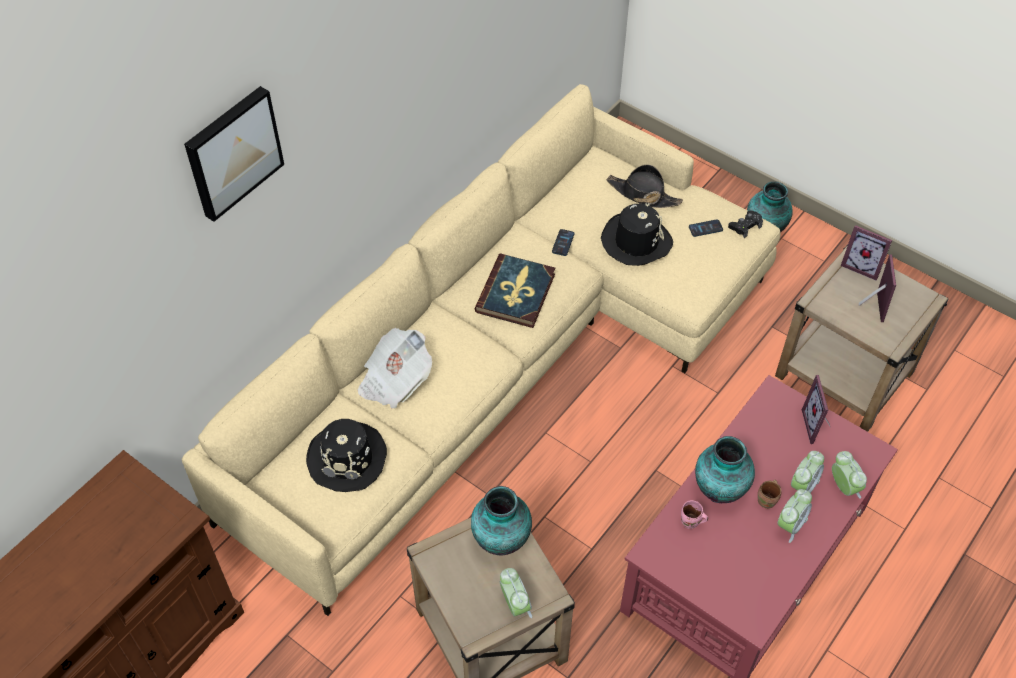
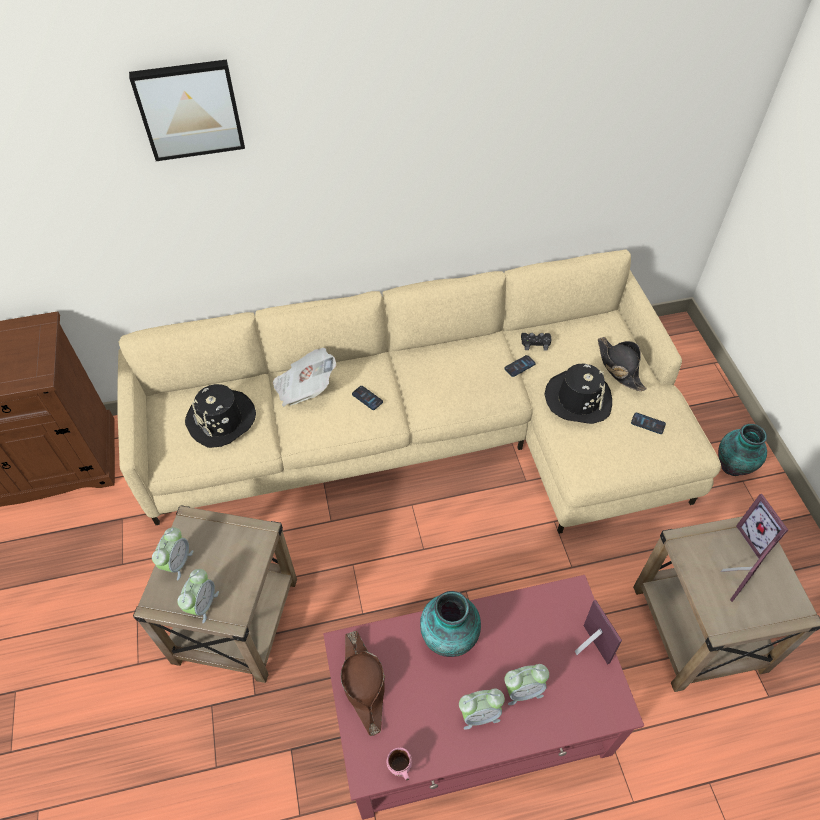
camera: 40 degrees right, 0 degrees up
vase [471,486,532,555] -> none
book [475,254,555,328] -> none
pink mug [681,500,708,529] -> pink mug moved to [387,747,412,781]
black game controller [728,210,763,238] -> black game controller moved to [521,333,552,351]
brown mug [758,480,782,509] -> none
picture frame [802,375,830,444] -> picture frame turned 120 degrees clockwise [574,600,622,664]
alarm clock [832,451,867,499] -> alarm clock moved to [152,528,194,581]
none -> brown hat [341,631,385,736]
none -> phone [352,386,383,410]

